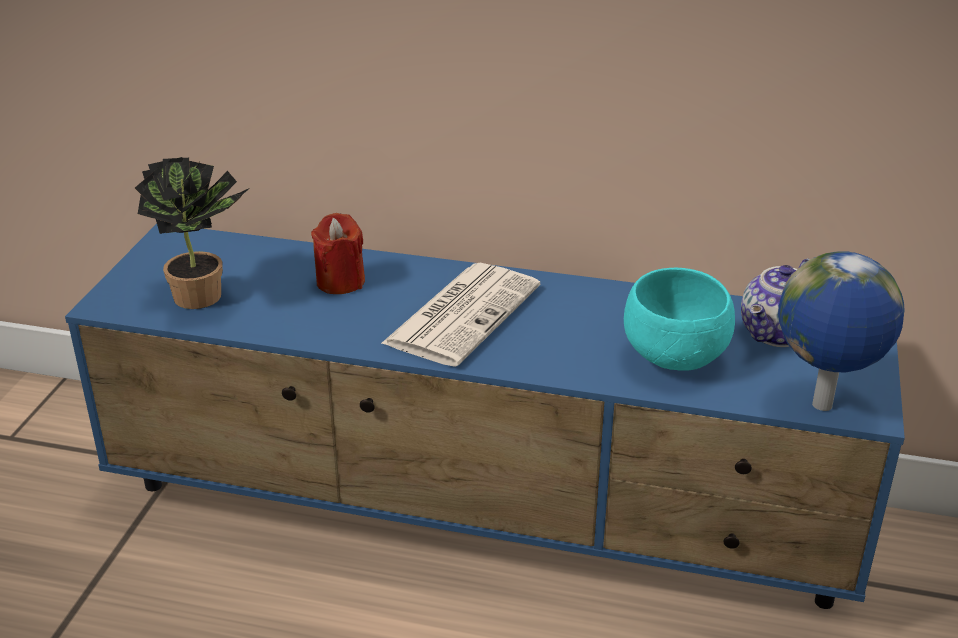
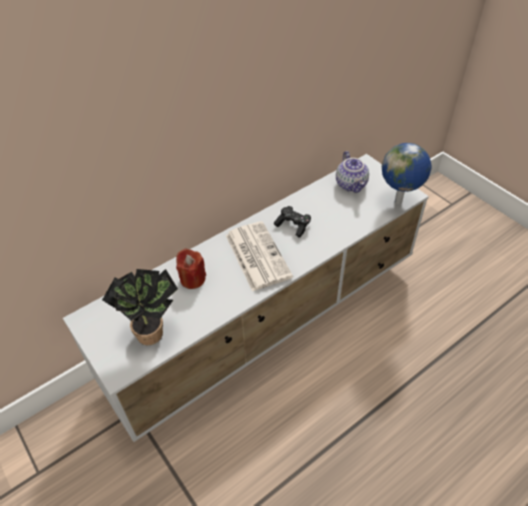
camera: 50 degrees left, 15 degrees up
blue tv stand [65,224,905,609] -> white tv stand [63,154,429,442]
turquoise bowl [624,268,735,371] -> none
none -> black game controller [274,206,311,238]

